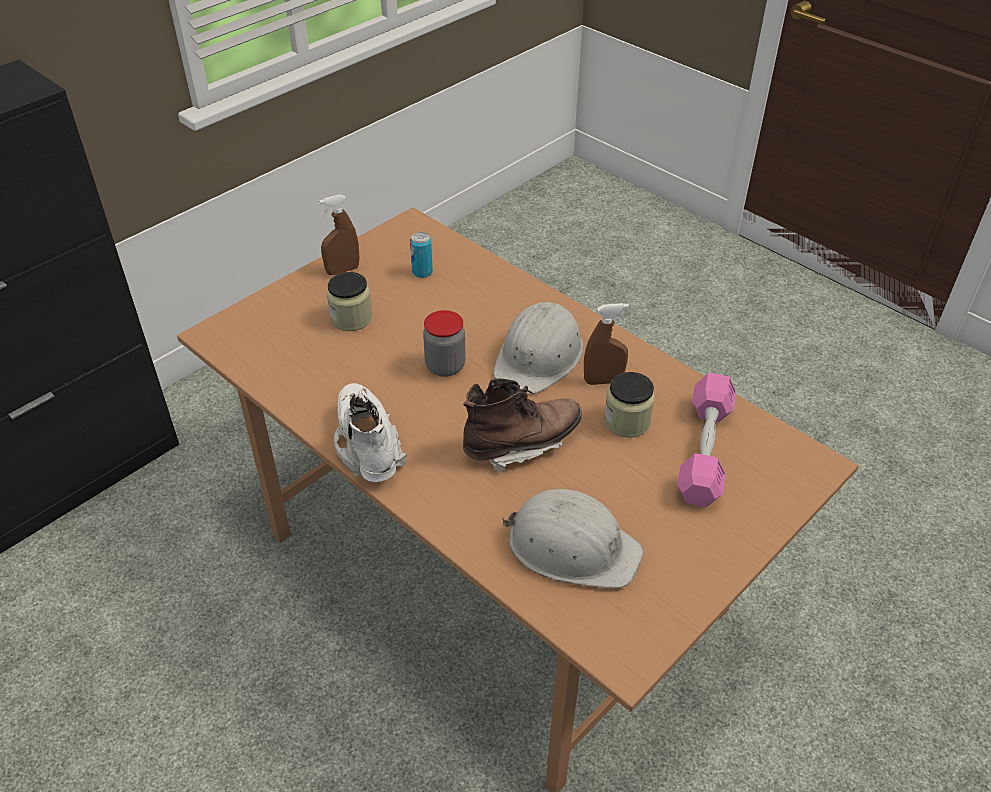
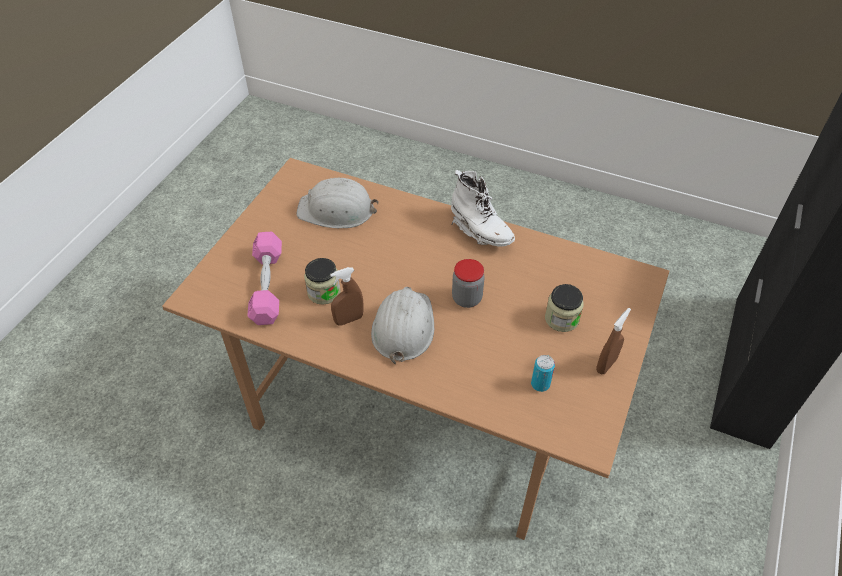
camera: 160 degrees right, 5 degrees up
brown boot [463,378,582,474] -> none

